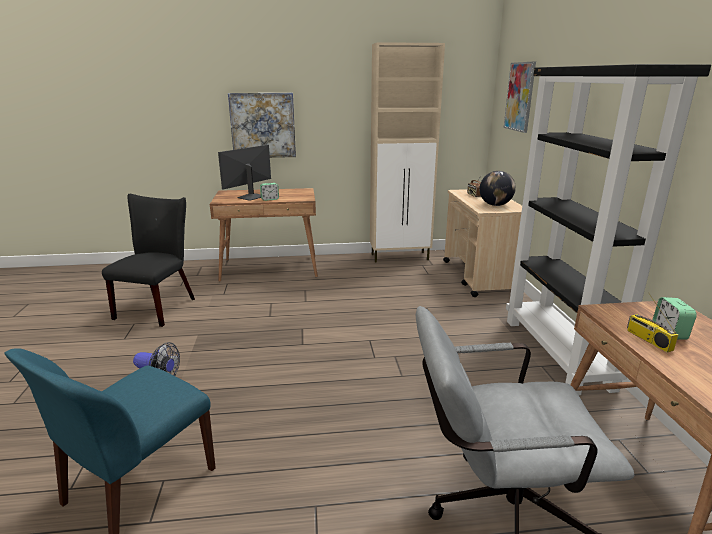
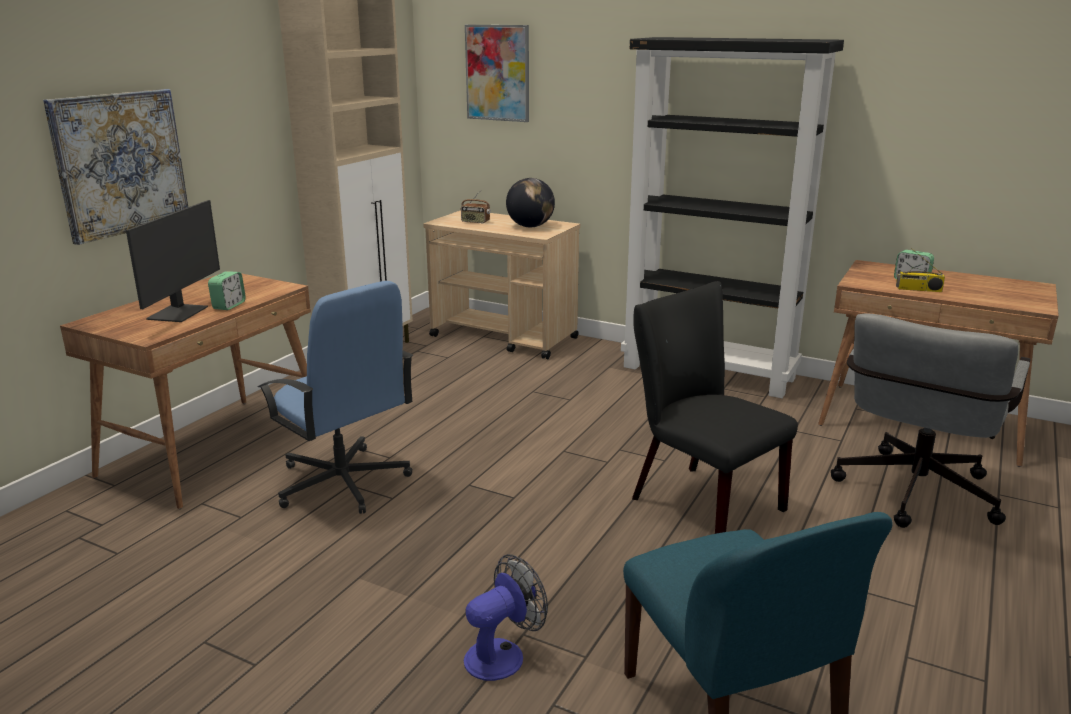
camera: 55 degrees left, 0 degrees up
black chair [102,194,195,327] -> black chair moved to [632,281,798,534]
monitor [218,145,271,201] -> monitor turned 150 degrees counterclockwise [126,200,220,322]
none -> blue office chair [258,281,413,514]

